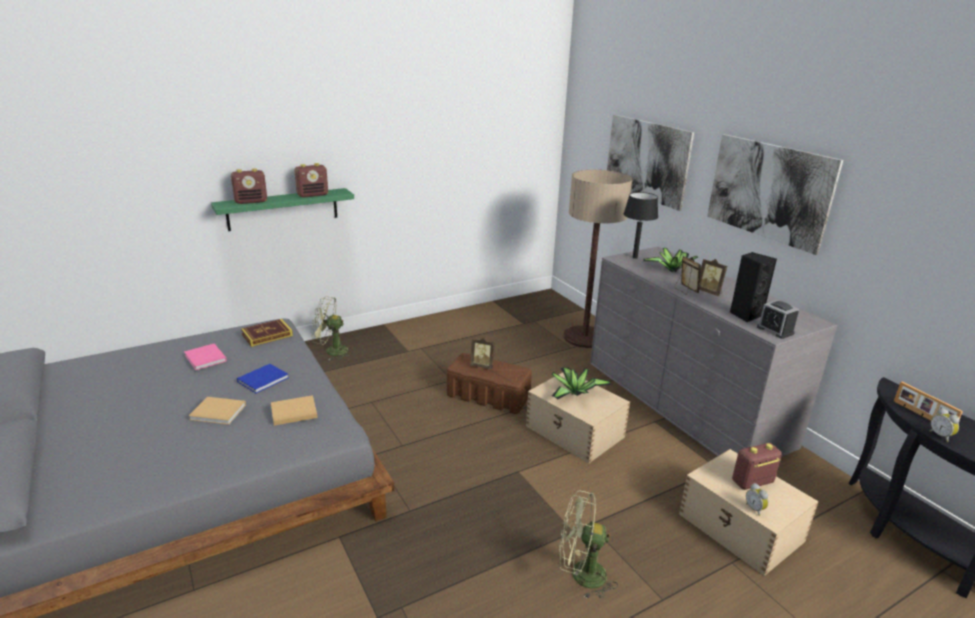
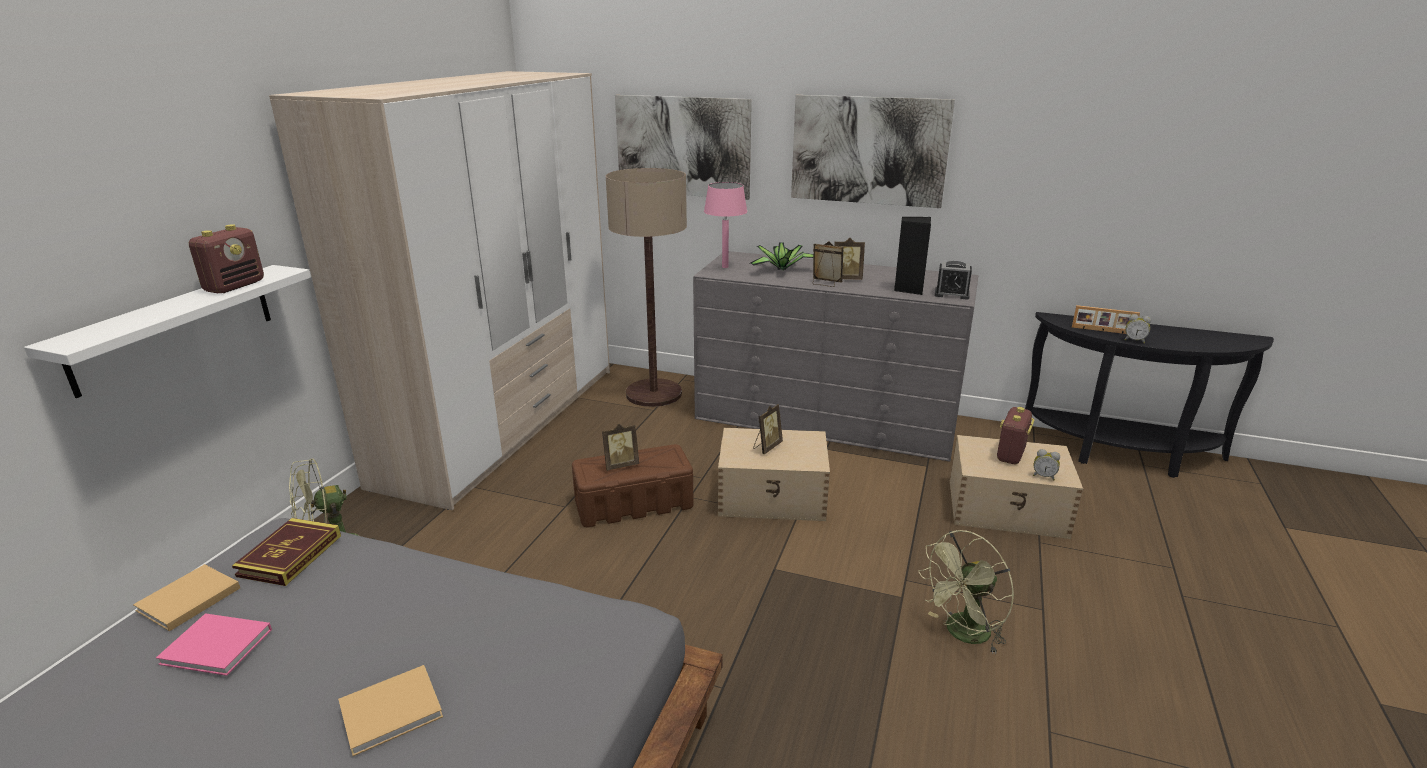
camera: 40 degrees left, 0 degrees up
green shelf [211,188,354,231] -> white shelf [24,265,311,398]
radio [231,168,267,204] -> none
blue book [237,364,289,393] -> none
beige book [271,395,318,426] -> beige book moved to [133,564,240,631]
potted plant [552,367,611,400] -> picture frame [753,404,783,454]
black table lamp [624,192,658,259] -> pink table lamp [704,182,747,268]
none -> wardrobe [269,71,610,510]

